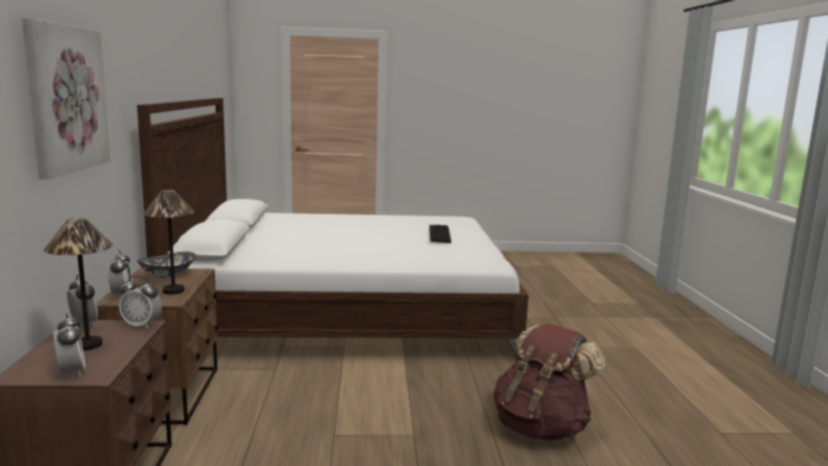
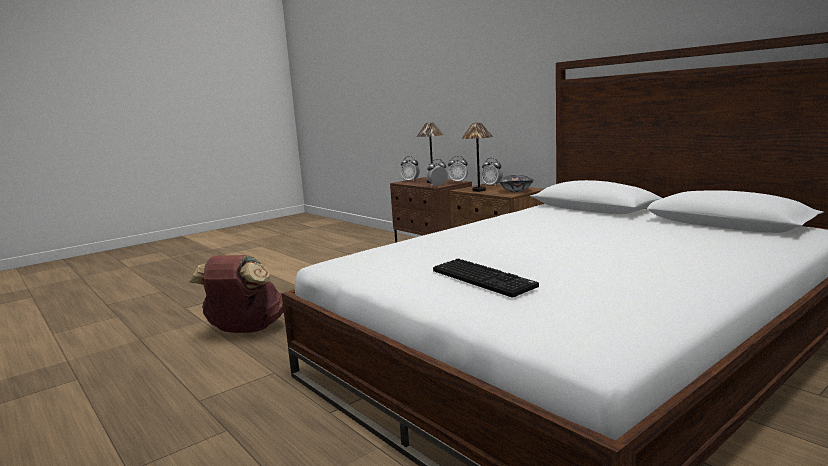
camera: 145 degrees right, 0 degrees up
picture [22,18,110,179] -> none

